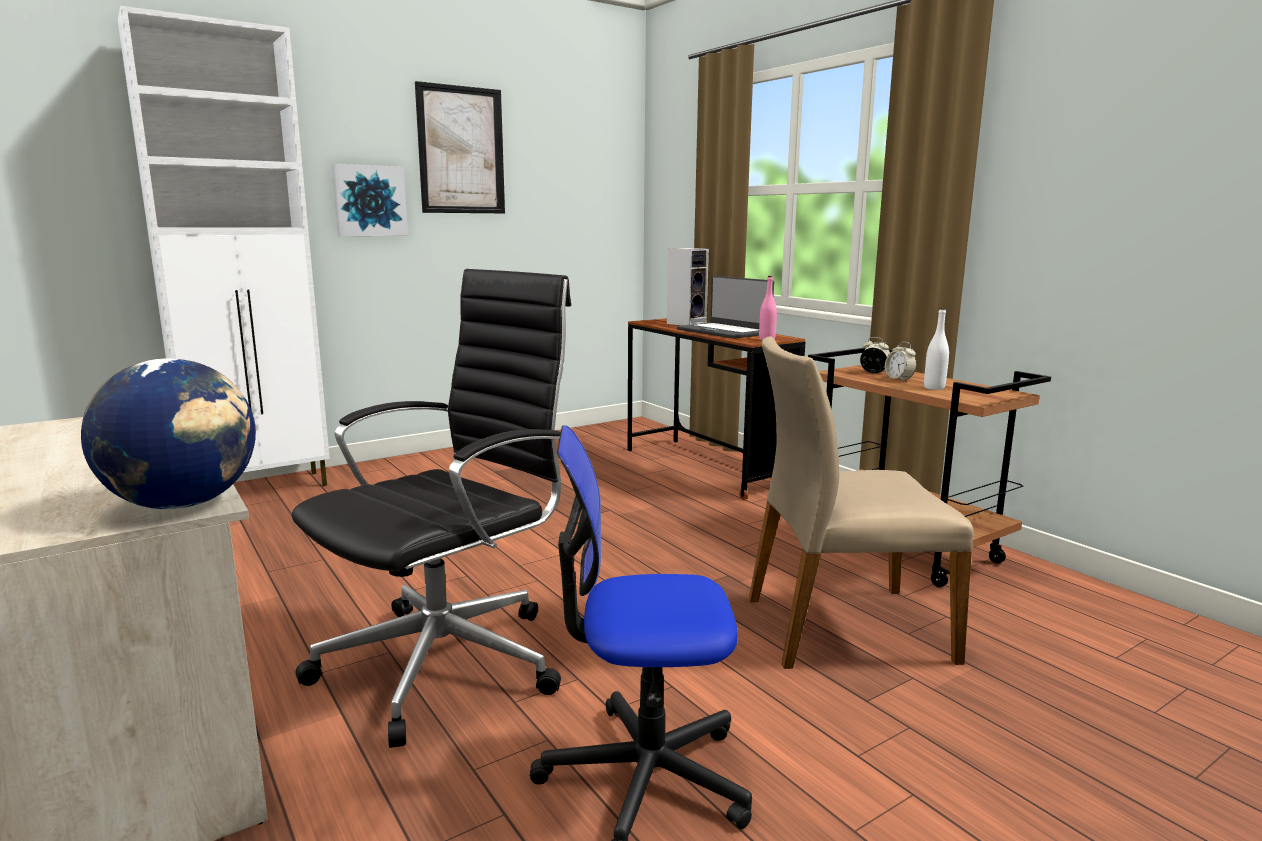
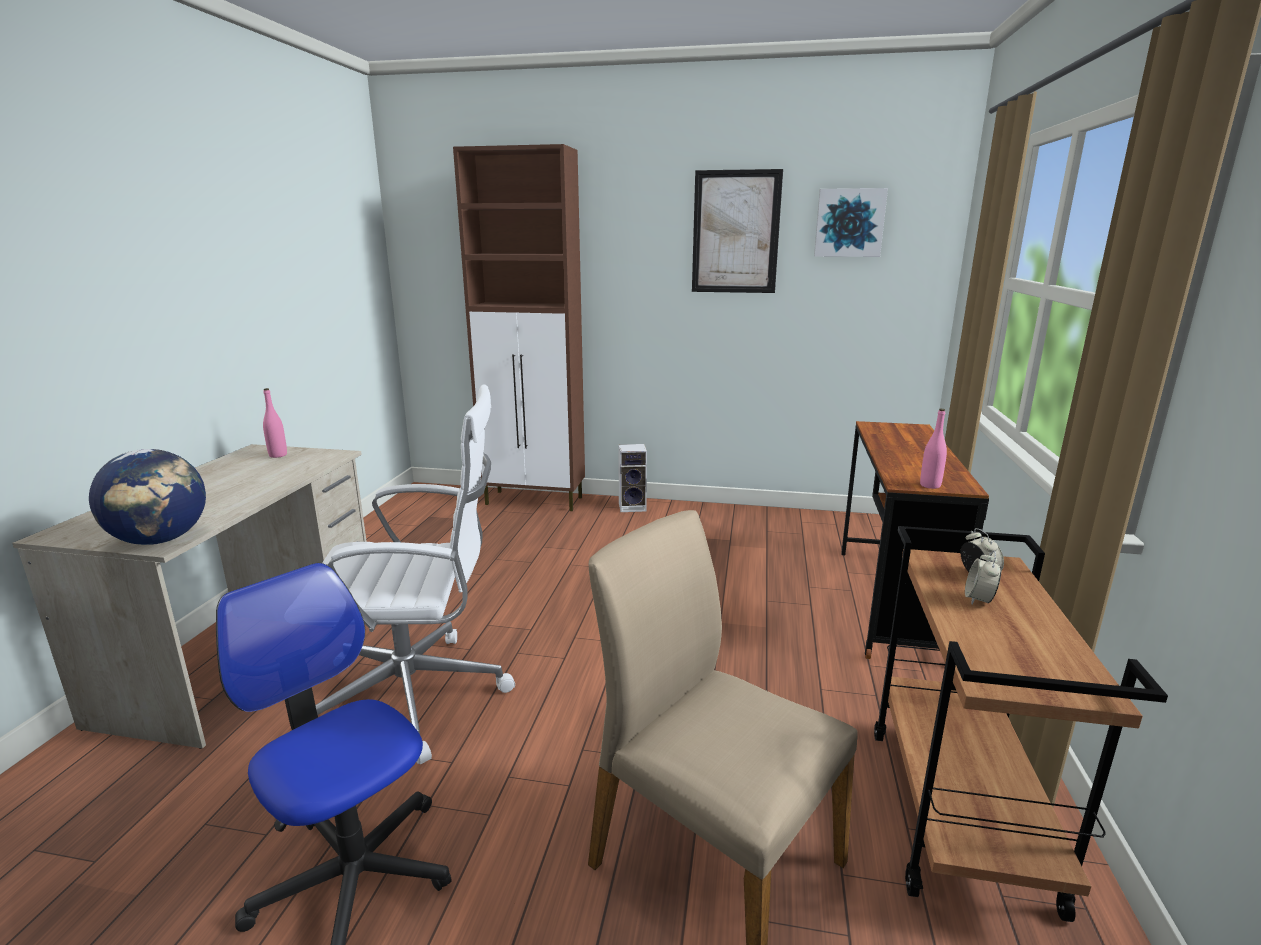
camera: 45 degrees right, 5 degrees up
white cabinet [118,6,330,486] -> brown cabinet [453,144,585,511]
black office chair [292,269,571,748] -> white office chair [315,385,515,764]
picture [332,164,408,236] -> picture moved to [814,188,888,257]
speaker [667,248,709,325] -> speaker moved to [618,444,647,512]
laptop [677,276,774,339] -> none
white bottle [924,308,949,390] -> none
none -> pink bottle [263,388,287,458]

